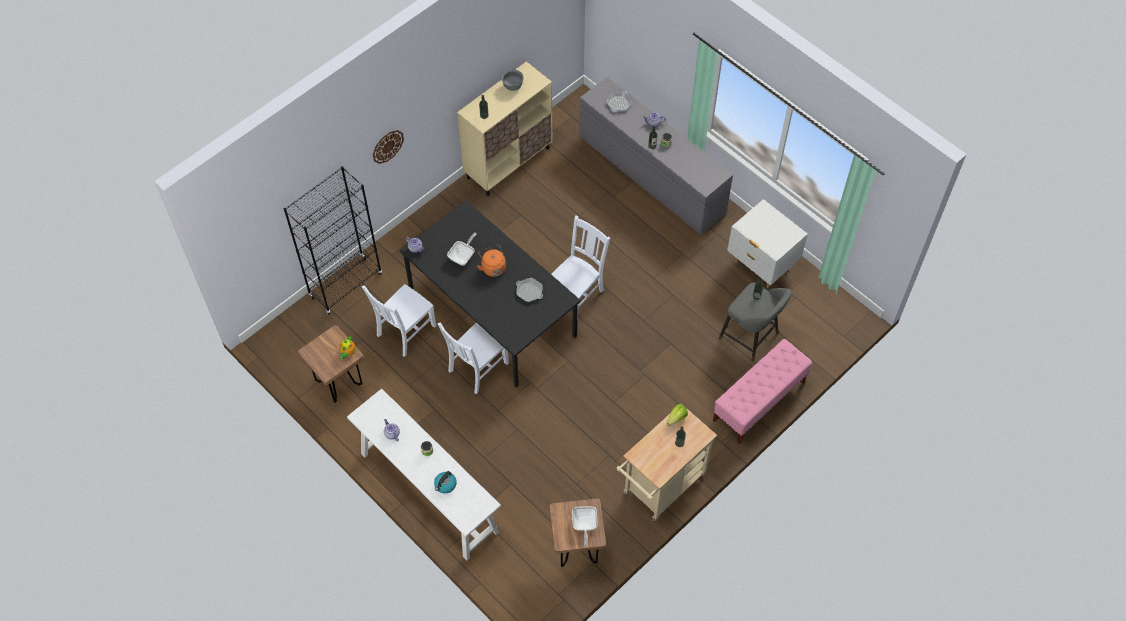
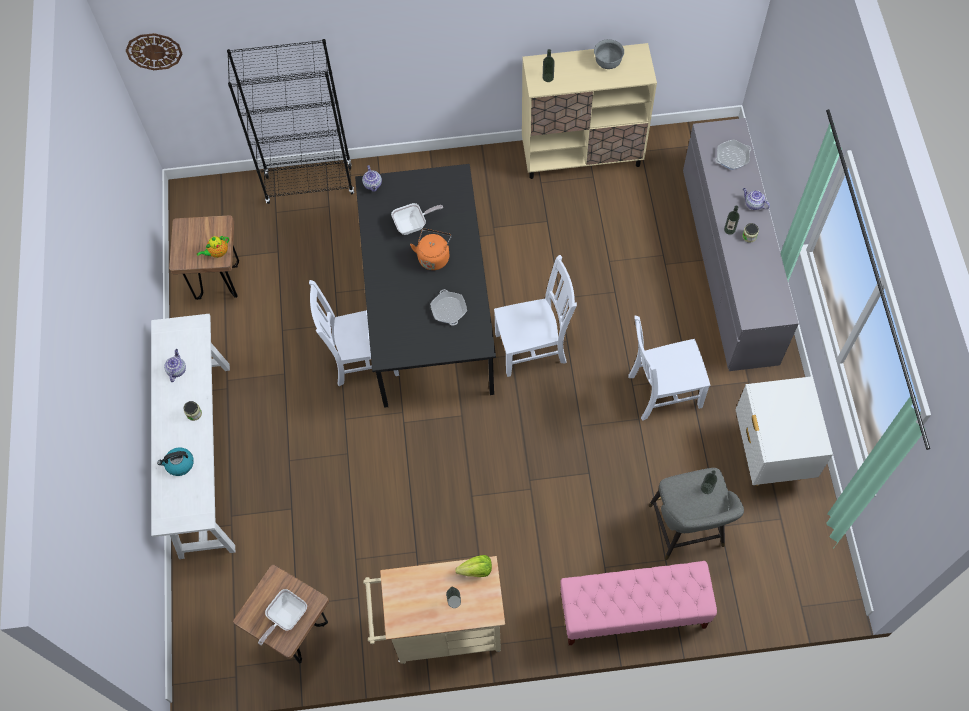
camera: 40 degrees right, 5 degrees up
white chair [362,284,437,357] -> white chair moved to [628,316,710,421]
wall clock [373,130,404,164] -> wall clock moved to [126,33,182,70]

